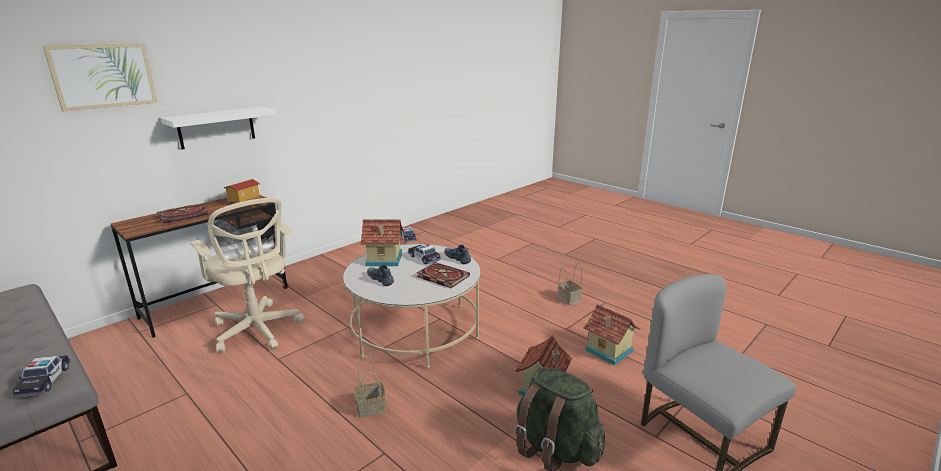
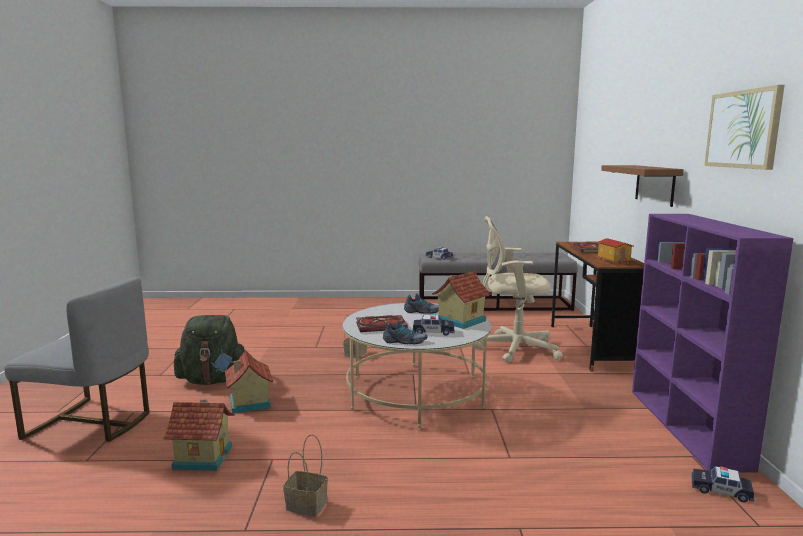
camera: 135 degrees right, 10 degrees down
picture [43,43,158,111] -> picture moved to [704,85,785,170]
white shelf [161,106,276,150] -> brown shelf [601,165,684,207]
none -> purple bookcase [632,214,794,473]

